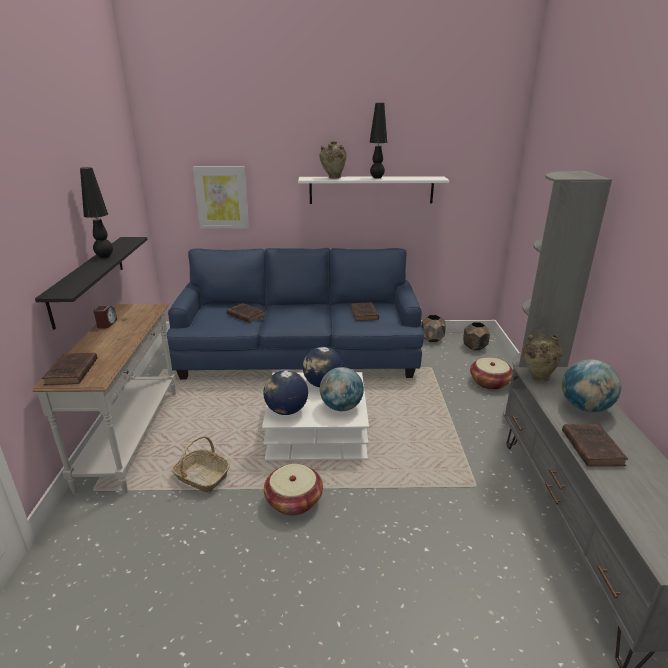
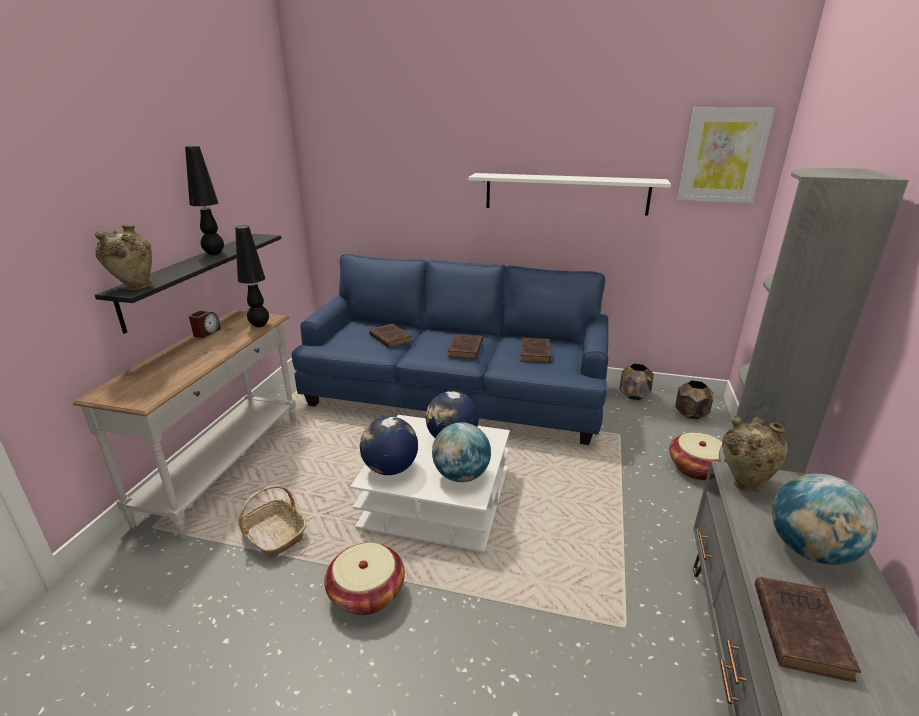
camera: 15 degrees right, 0 degrees up
brown book [42,352,97,385] -> brown book moved to [448,334,483,359]
picture [193,166,249,229] -> picture moved to [678,108,775,203]
beige vase [319,141,347,179] -> beige vase moved to [95,225,152,290]
black table lamp [370,103,387,179] -> black table lamp moved to [235,226,269,327]

